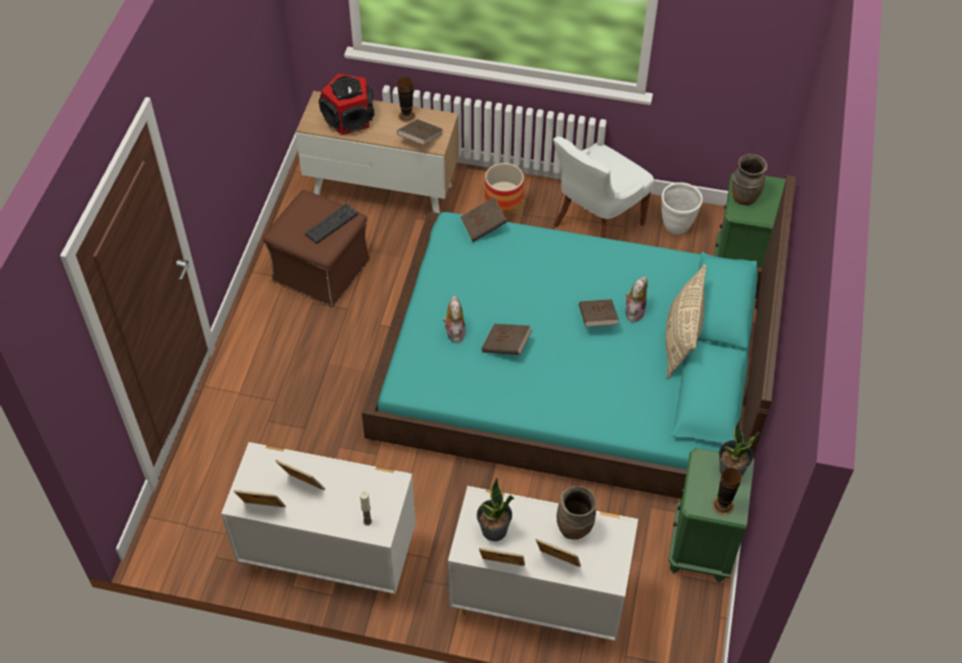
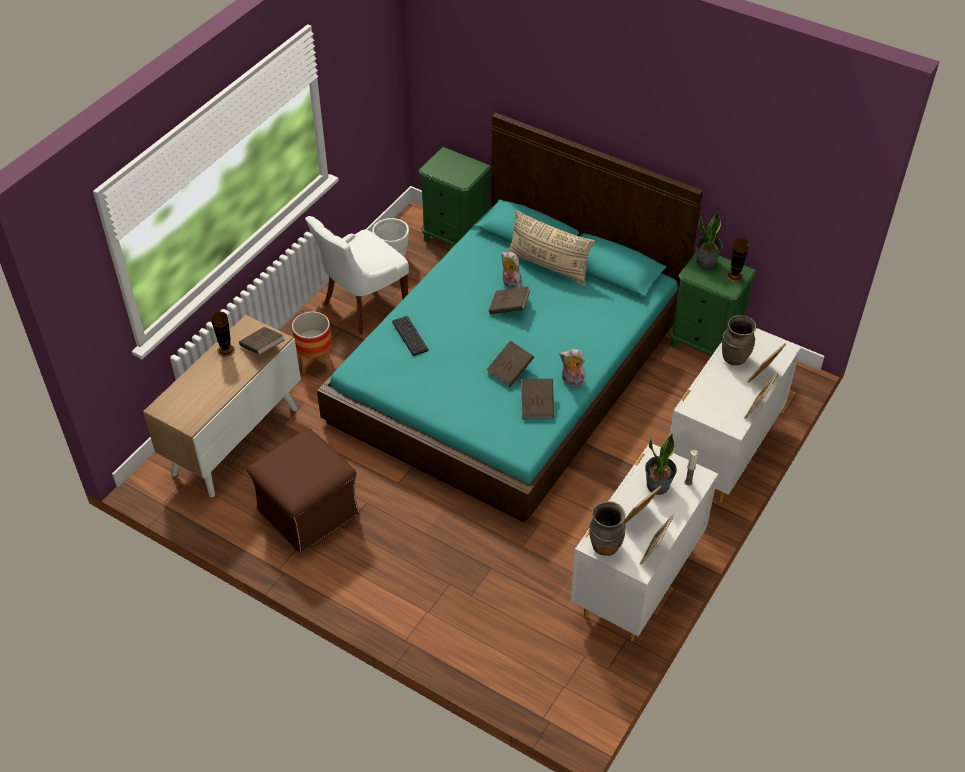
camera: 70 degrees left, 5 degrees down
keyboard [305,204,358,244] -> keyboard moved to [392,316,428,356]
speaker [319,74,374,135] -> none
plush toy [443,295,466,343] -> plush toy moved to [559,349,586,387]
brown book [460,197,507,242] -> brown book moved to [521,379,554,418]
potted plant [477,477,514,541] -> potted plant moved to [645,433,677,495]
white chair [553,136,654,238] -> white chair turned 75 degrees clockwise [305,216,409,334]
brown vase [732,154,767,205] -> brown vase moved to [589,501,625,556]

